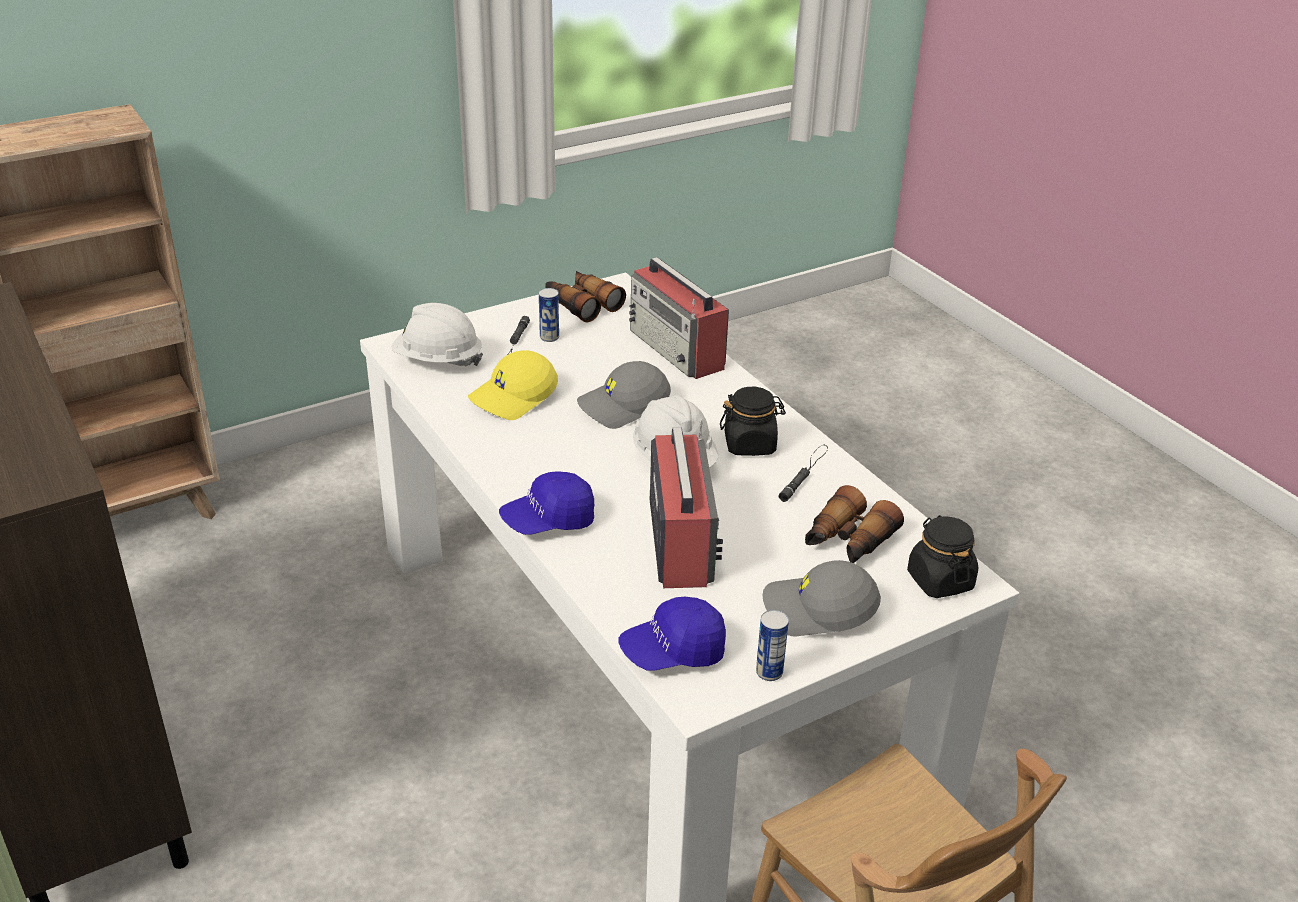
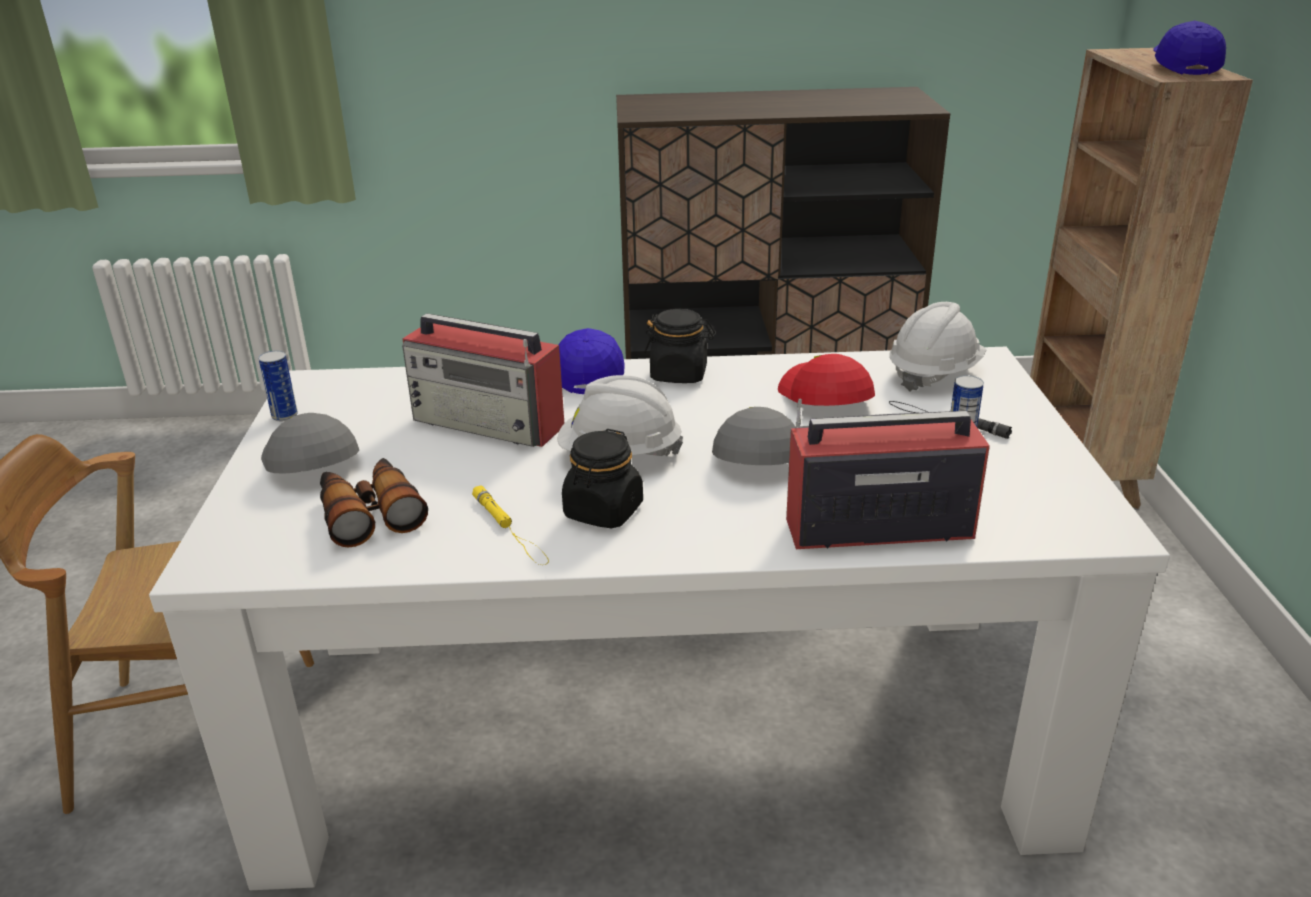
camera: 120 degrees right, 5 degrees down
yellow cap [468,350,558,420] -> red cap [778,354,875,406]
binoculars [545,271,626,322] -> none
blue cap [618,596,726,671] -> blue cap moved to [1153,20,1226,75]
grey cap [763,560,881,636] -> grey cap turned 60 degrees counterclockwise [261,413,359,474]
black flashlight [779,445,828,502] -> yellow flashlight [472,485,549,565]
black jar [907,515,978,598] -> black jar moved to [644,309,715,383]

